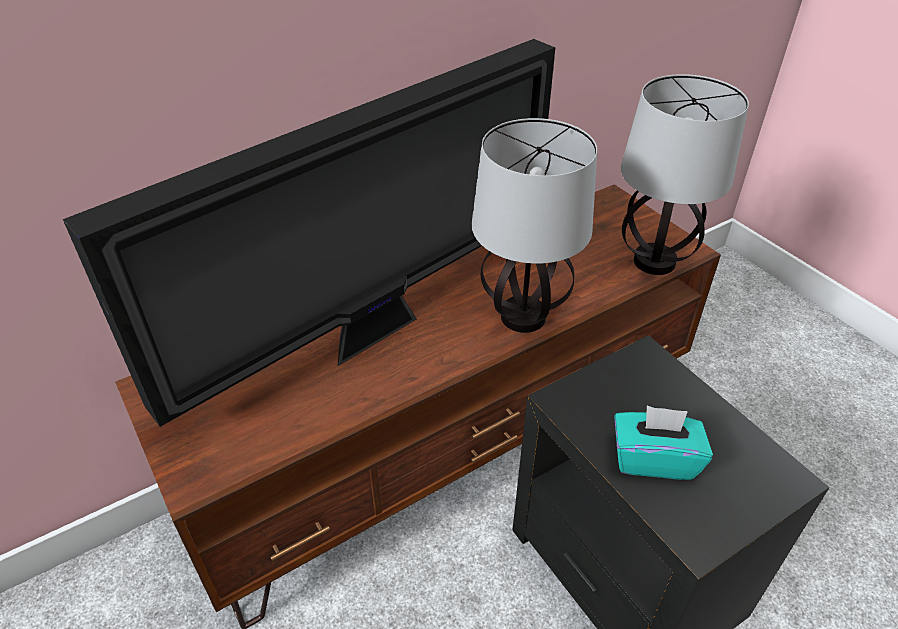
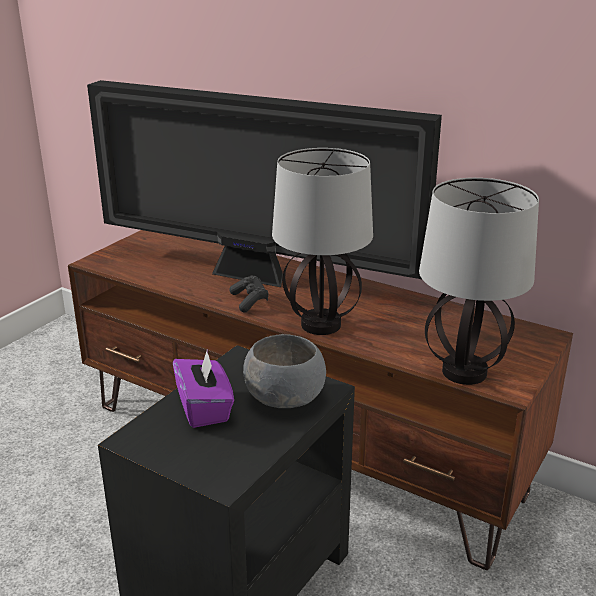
camera: 65 degrees right, 15 degrees down
turquoise tissue box [614,405,713,480] -> purple tissue box [173,351,234,428]
none -> black game controller [230,275,269,313]
none -> grey bowl [243,334,326,408]

